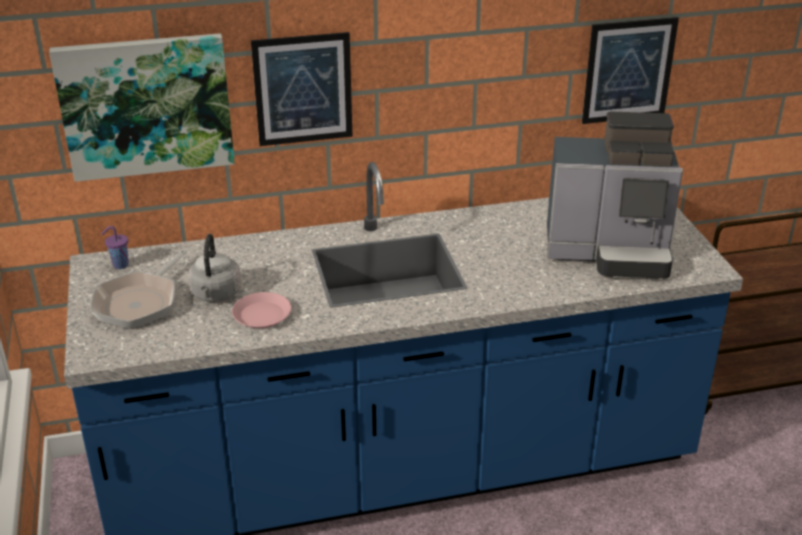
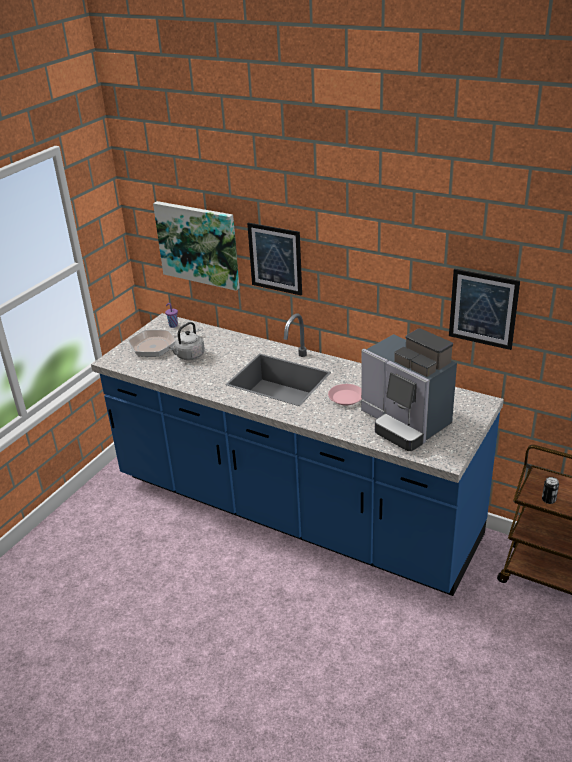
camera: 45 degrees right, 0 degrees up
pink plate [232,292,292,329] -> pink plate moved to [328,384,361,405]
none -> can [542,477,559,504]

